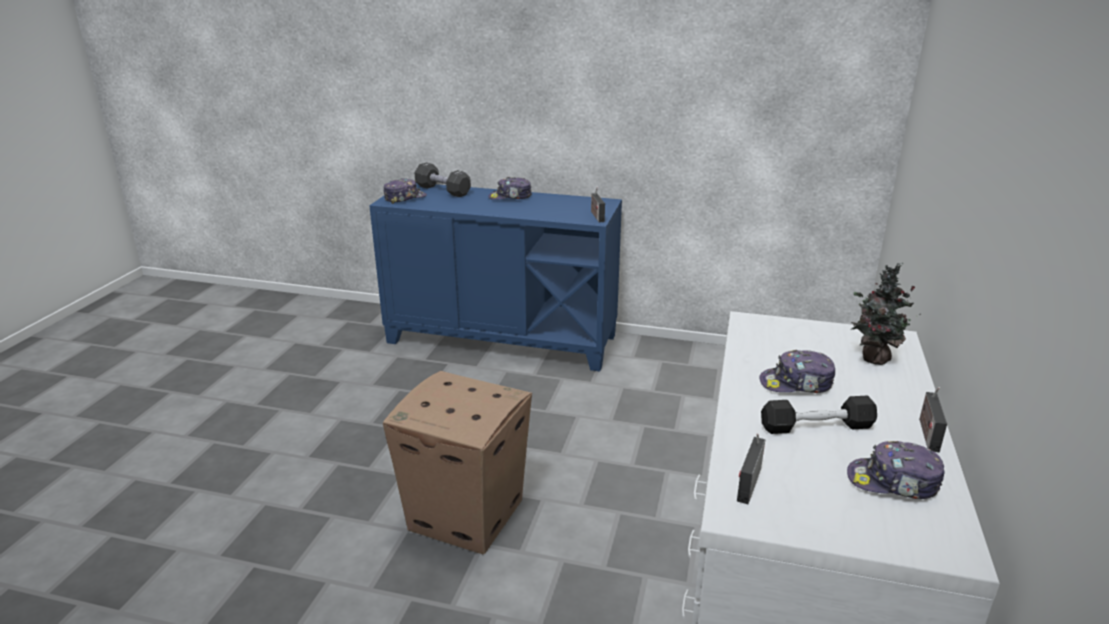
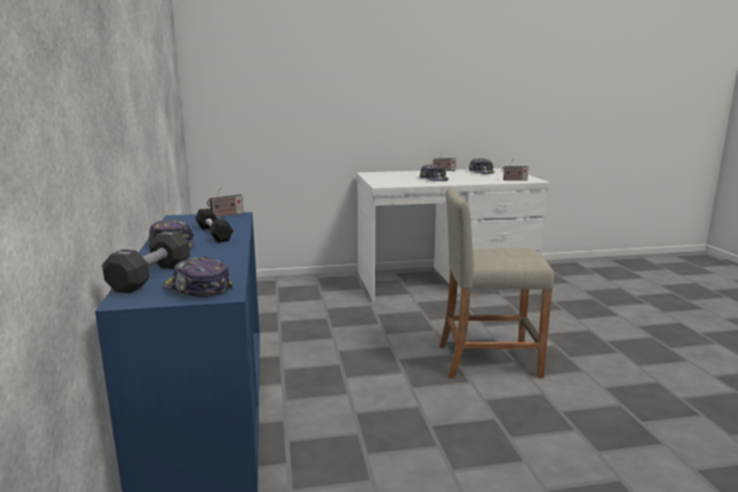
camera: 115 degrees left, 10 degrees down
cardboard box [383,371,532,554] -> beige stool [439,187,555,378]
black dumbbell [761,395,877,434] -> black dumbbell moved to [195,208,233,242]
potted plant [851,263,917,365] -> none

